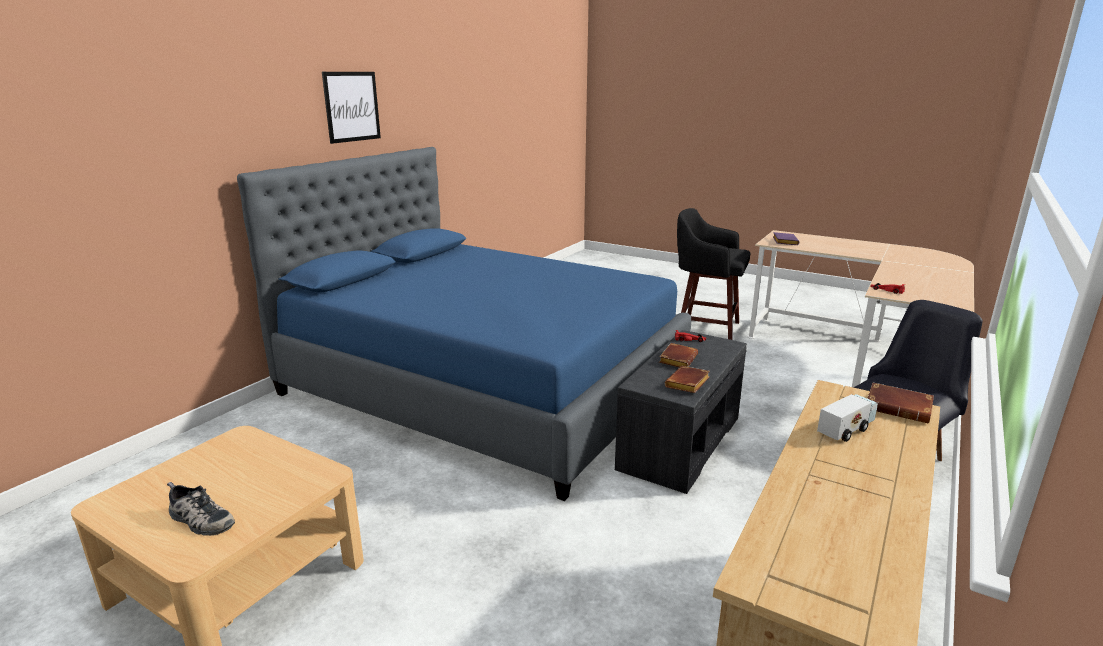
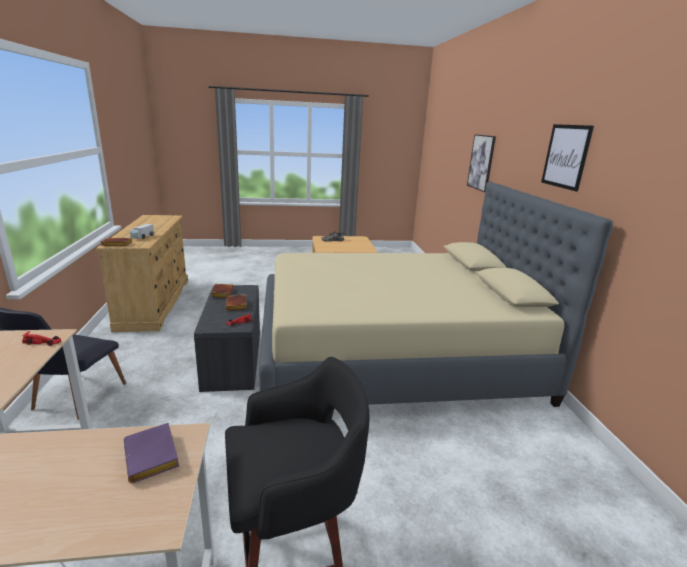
camera: 140 degrees right, 0 degrees up
blue bed [237,147,691,501] -> beige bed [259,181,613,407]
none -> picture [467,134,496,192]

